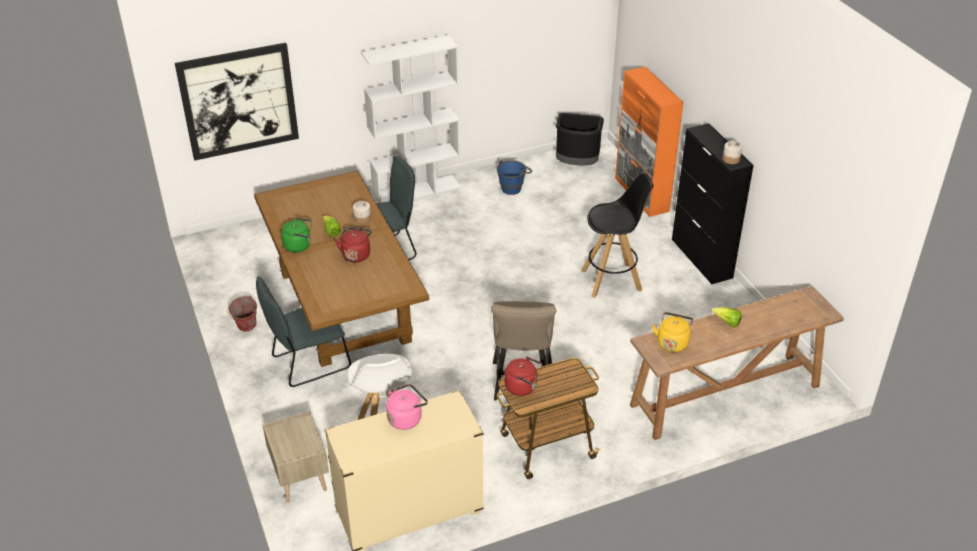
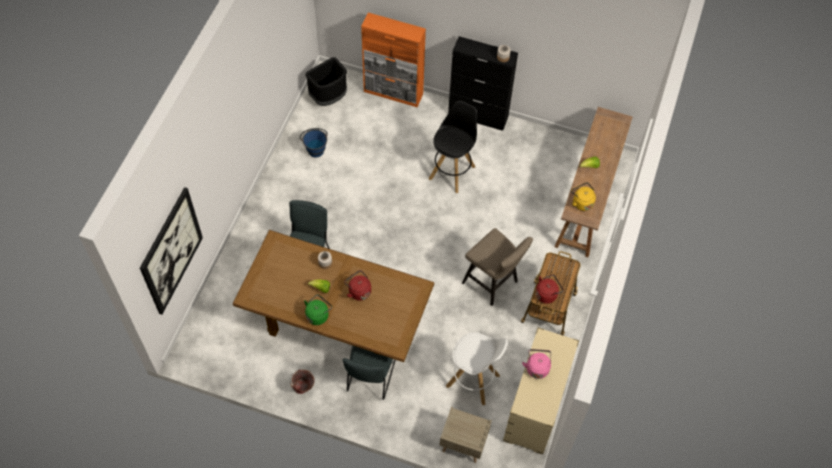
camera: 50 degrees left, 20 degrees up
white bookcase [361,35,461,203] -> none

